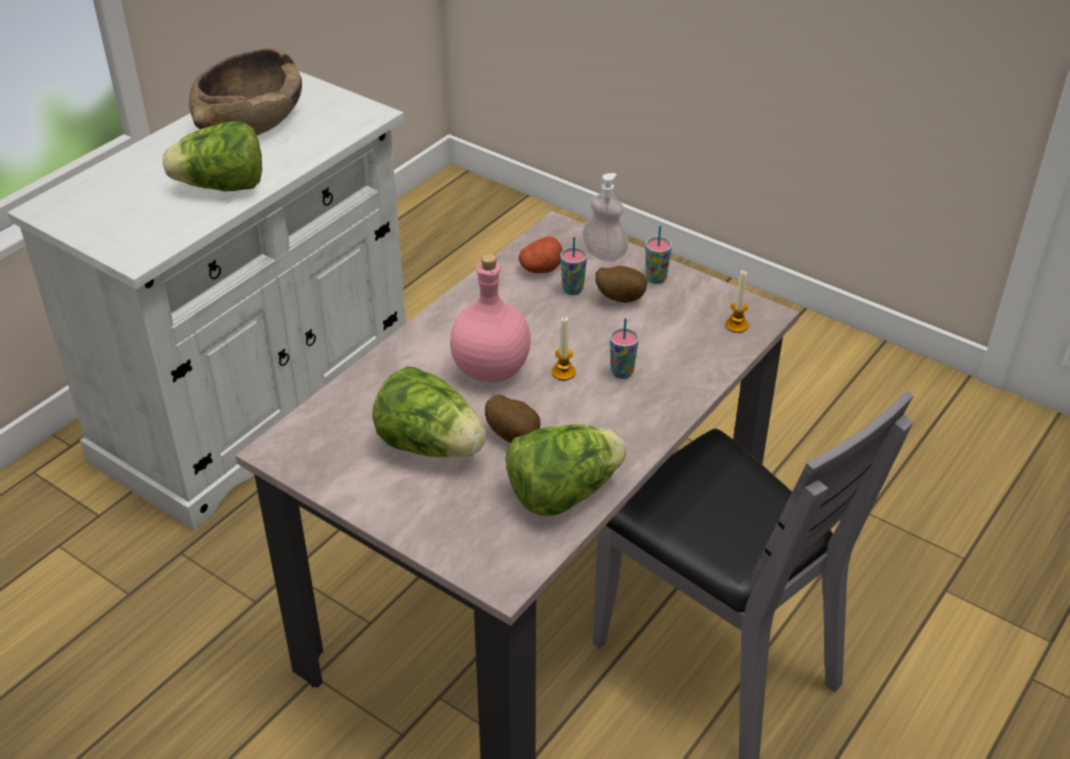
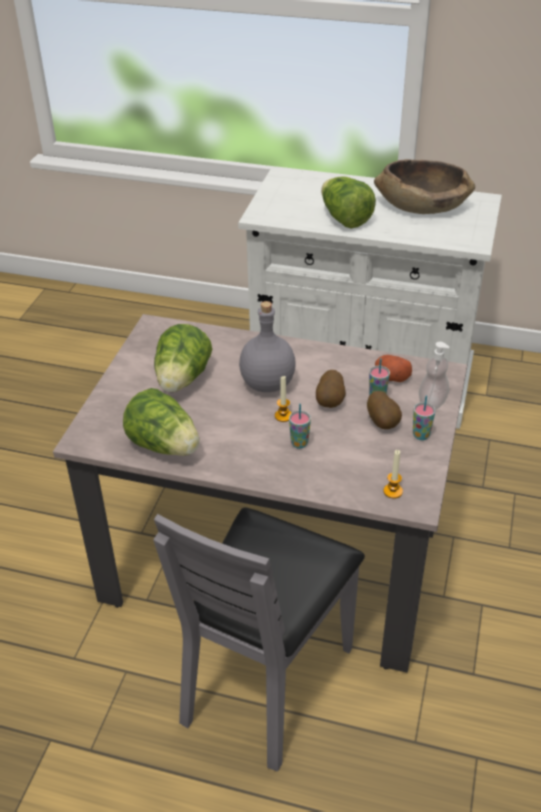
camera: 70 degrees right, 0 degrees up
pink bottle [450,253,531,382] -> grey bottle [239,301,296,392]
potato [485,395,540,443] -> potato moved to [316,370,346,408]

